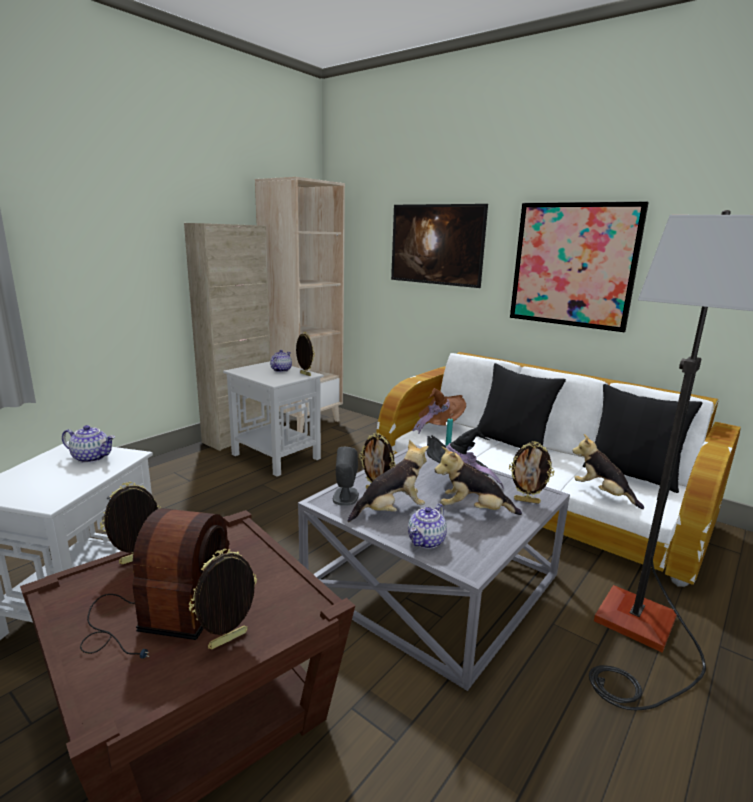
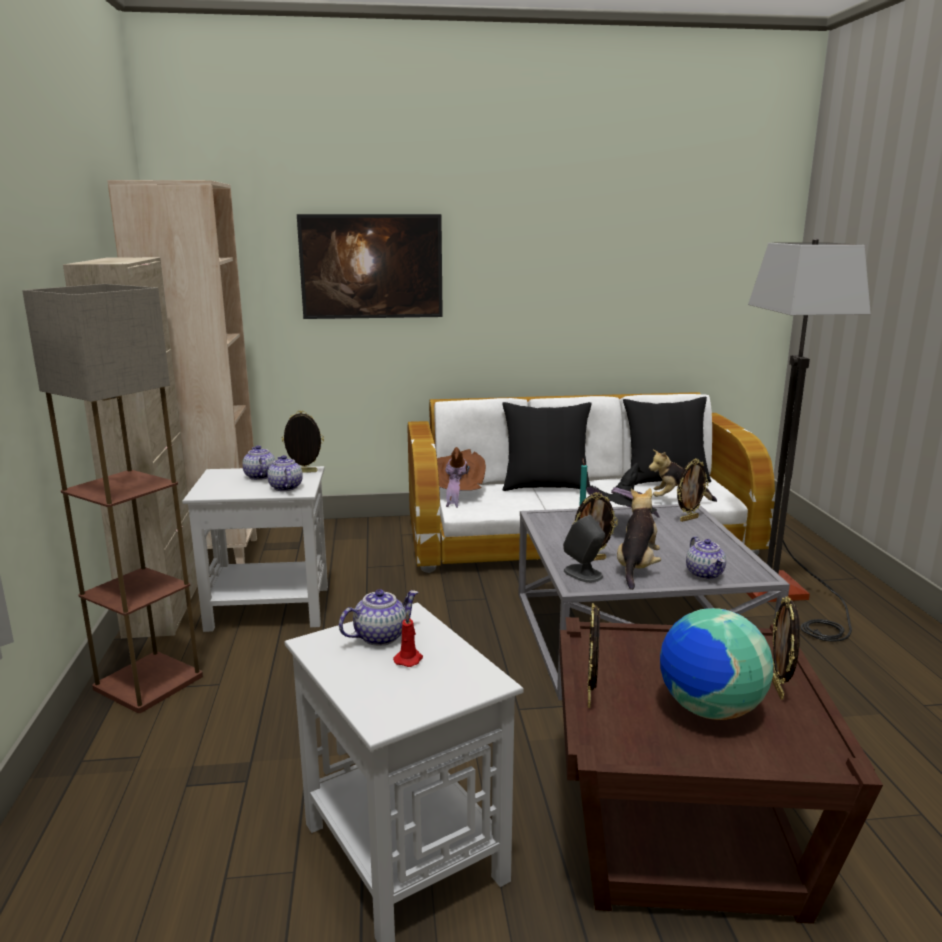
camera: 45 degrees left, 0 degrees up
radio [80,508,229,659] -> globe [660,608,773,720]
plush toy [435,446,522,515] -> none
picture [510,202,649,332] -> none
none -> floor lamp [22,284,203,713]
none -> teapot [267,455,303,491]
none -> red candle [393,611,423,667]

